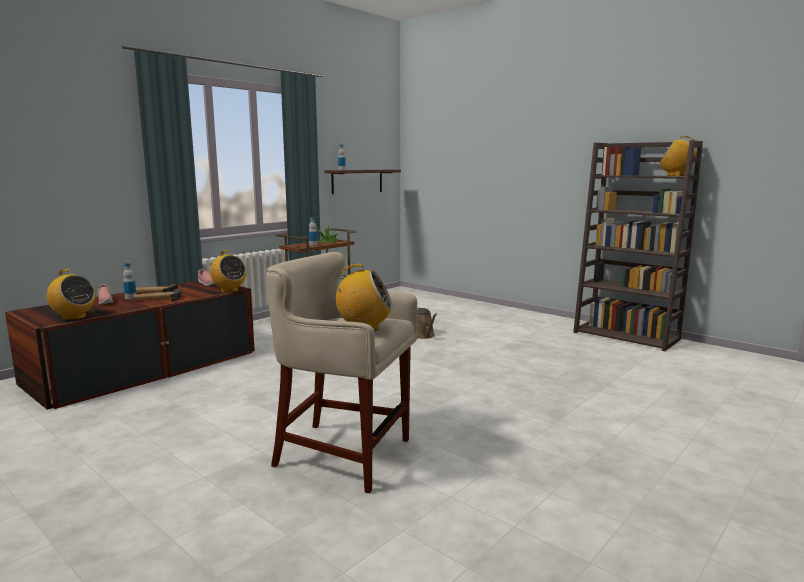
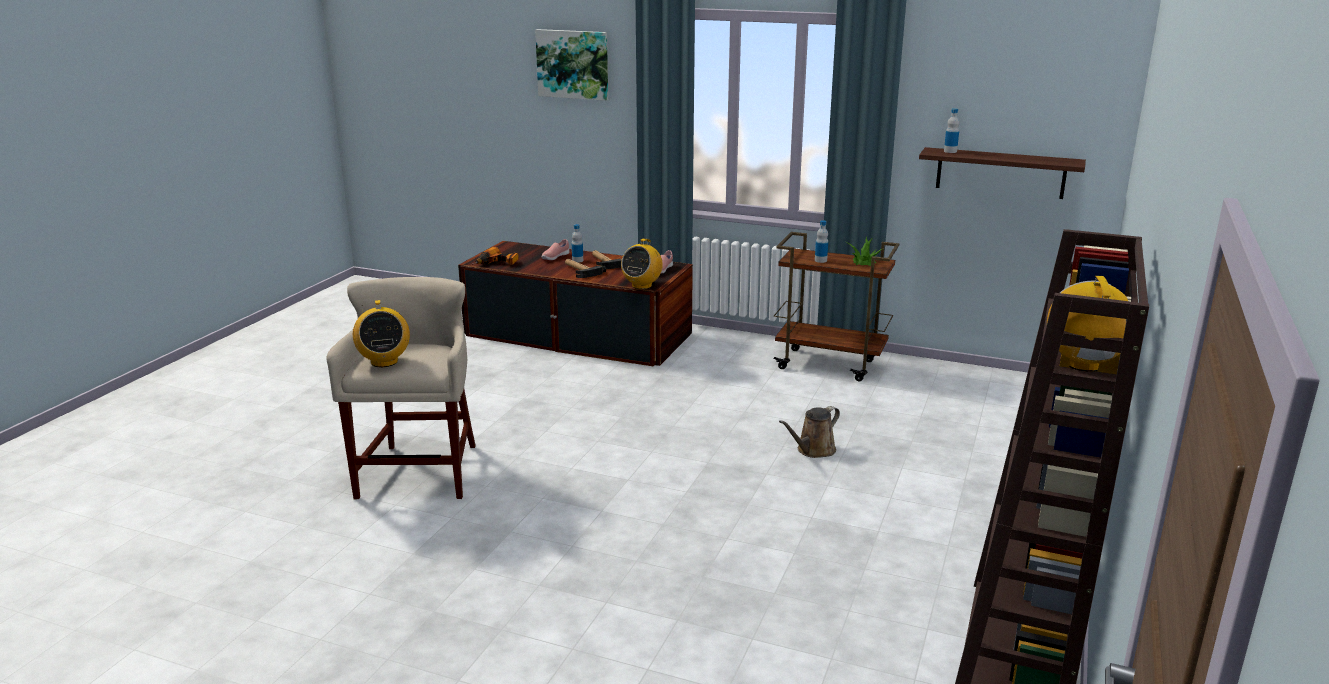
camera: 70 degrees right, 10 degrees up
radio [44,269,96,320] -> power drill [472,247,519,265]
none -> picture [535,29,608,101]

